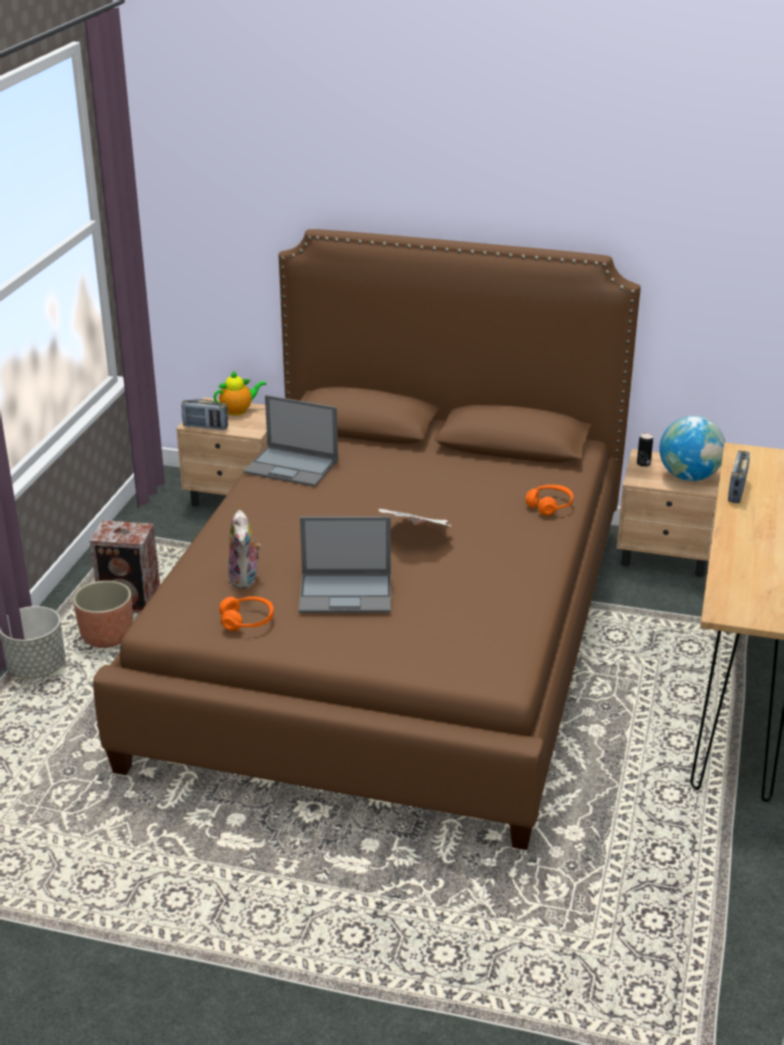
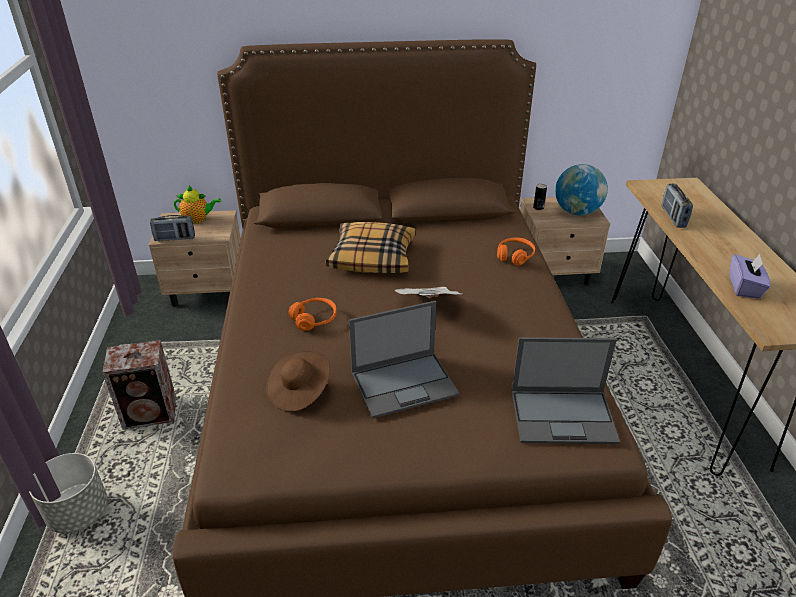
camera: 20 degrees left, 5 degrees up
planter [73,581,133,648] -> none
teapot [214,371,267,416] -> teapot turned 45 degrees clockwise [174,185,221,224]
orange headphones [219,596,274,631] -> orange headphones moved to [289,298,337,331]
plush toy [228,510,261,589] -> brown hat [266,351,330,412]
laptop [244,395,338,487] -> laptop moved to [511,337,620,444]
none -> pillow [326,222,416,273]
none -> purple tissue box [729,254,771,299]

